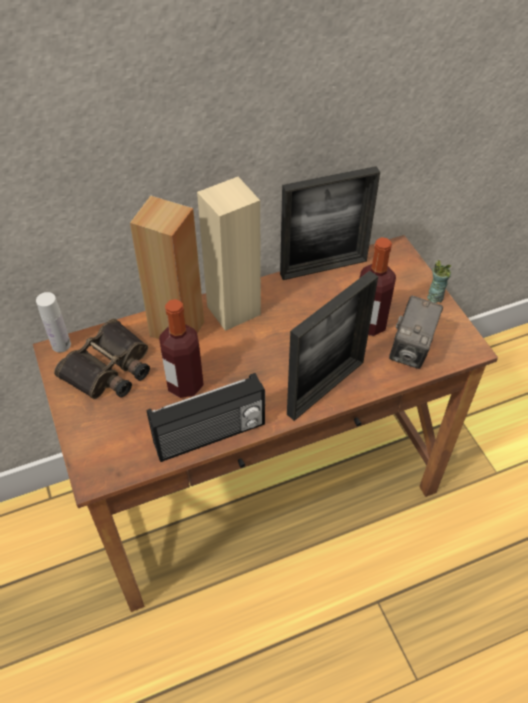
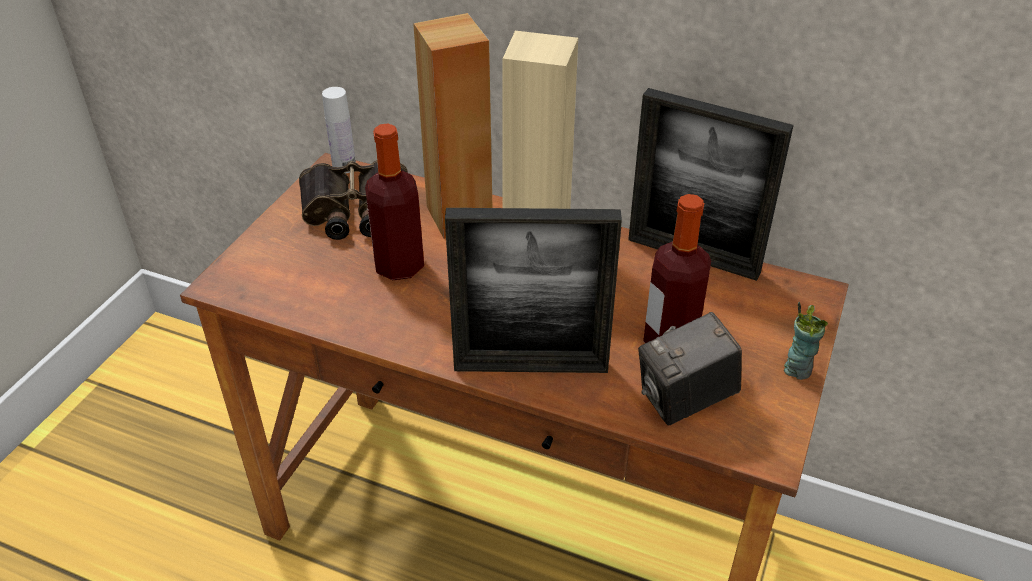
camera: 45 degrees right, 10 degrees down
radio [147,373,265,462] -> none

